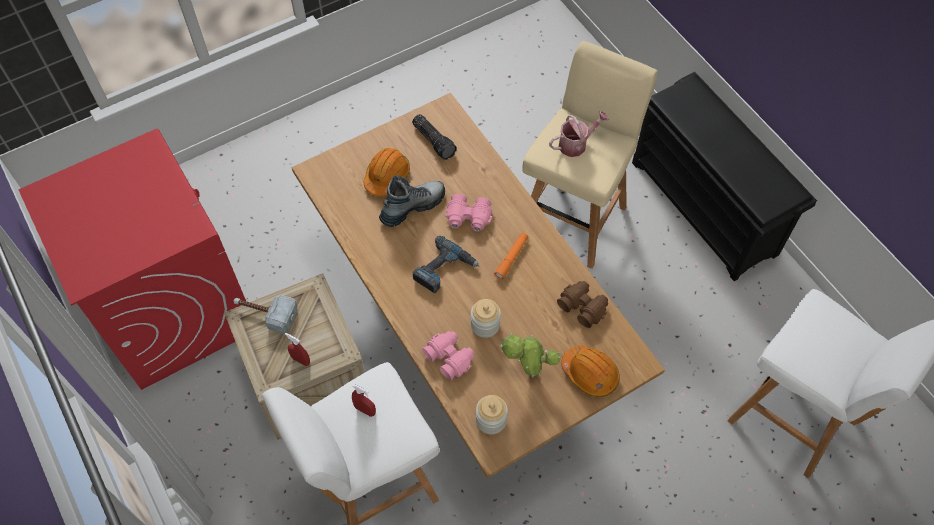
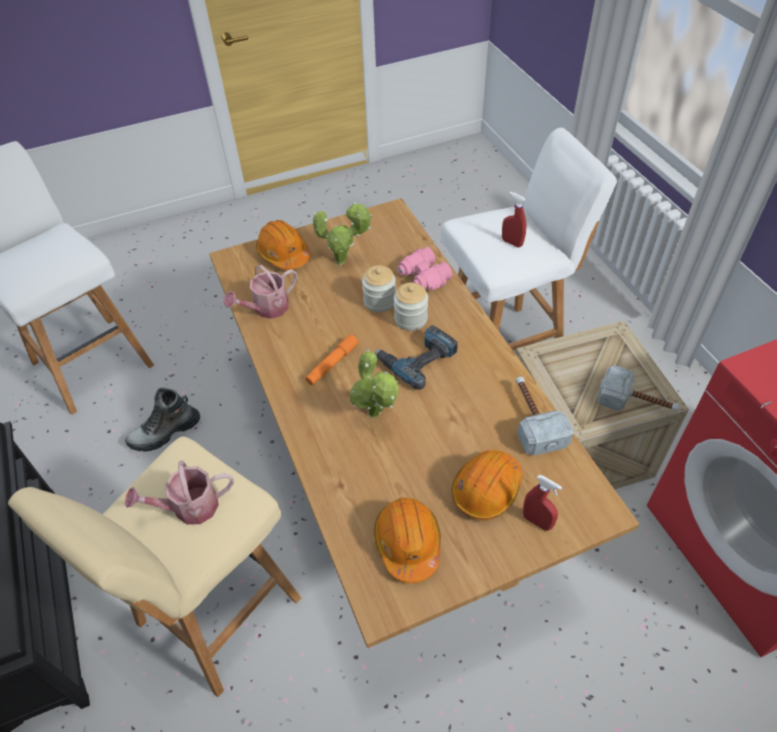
camera: 170 degrees left, 10 degrees down
red spray bottle [285,333,310,366] -> red spray bottle moved to [523,475,562,531]
boot [379,175,445,227] -> boot moved to [125,387,200,452]
flashlight [412,114,457,160] -> orange hard hat [374,498,441,583]
pink binoculars [446,194,492,231] -> potted plant [350,349,399,418]
jar [476,395,508,434] -> jar moved to [394,283,428,331]
brown binoculars [557,281,608,328] -> watering can [224,265,297,319]
none -> hammer [515,377,574,456]

